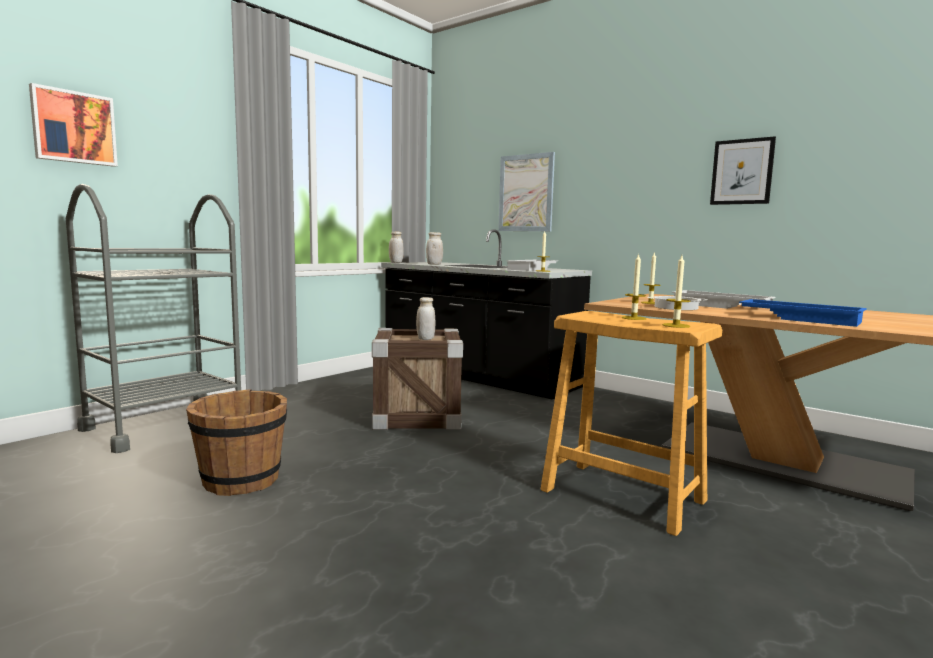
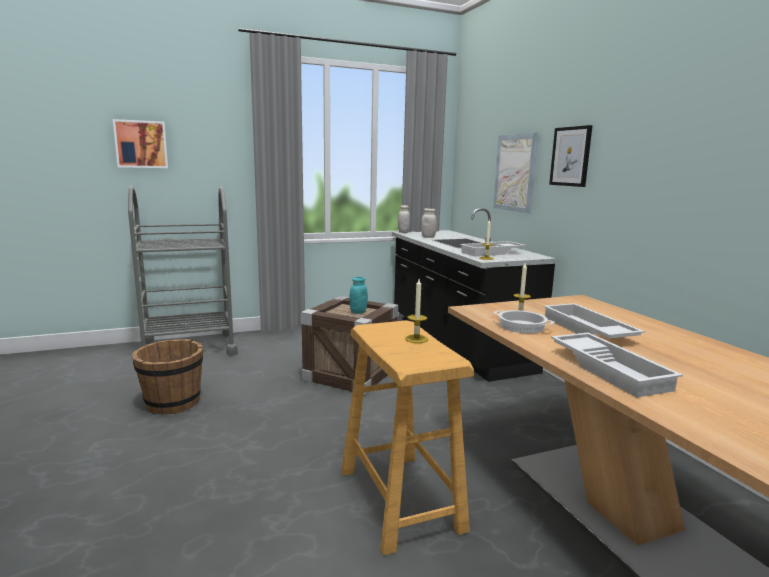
camera: 30 degrees right, 5 degrees up
white jar [416,297,435,340] -> turquoise jar [349,277,368,314]
candle [662,256,690,328] -> none
picture [710,136,776,205] -> picture moved to [549,125,593,187]
blue tray [739,299,867,327] -> white tray [551,333,683,397]

